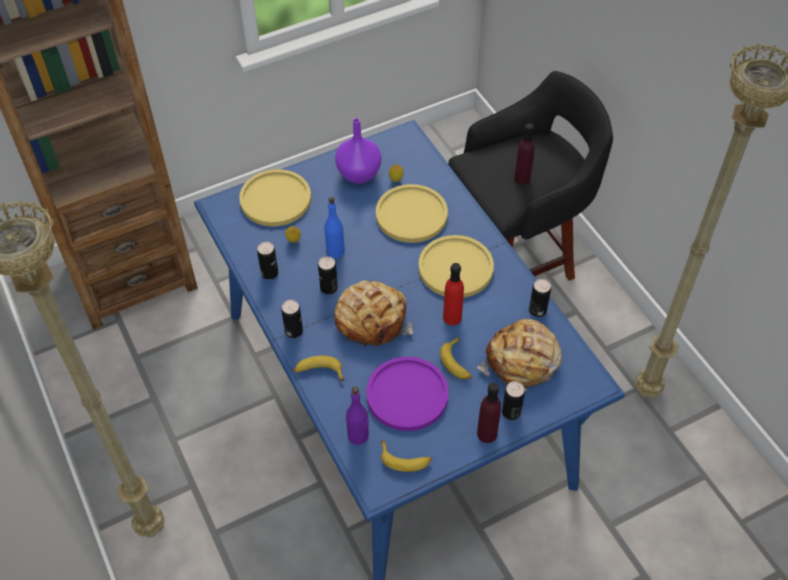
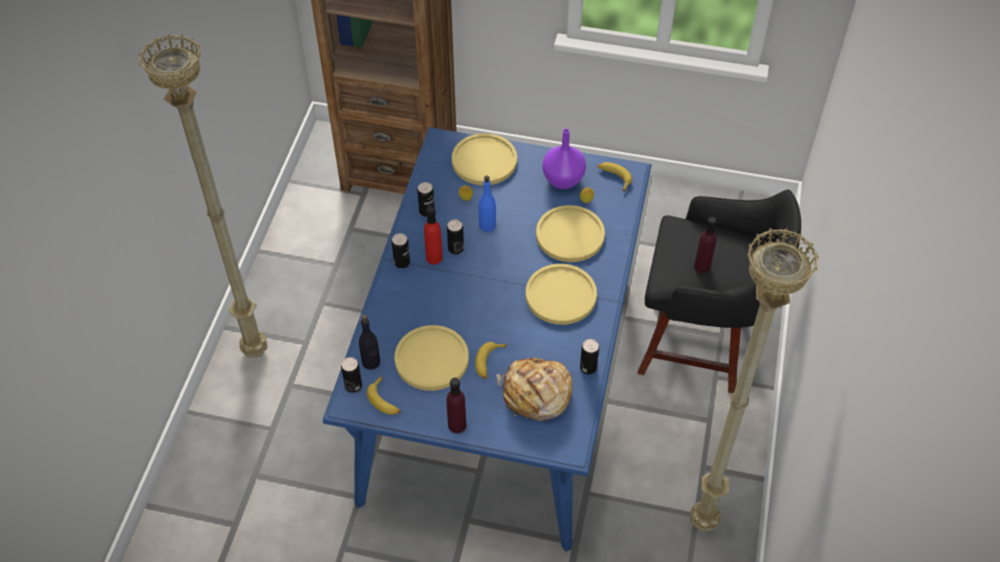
camera: 40 degrees right, 0 degrees up
banana [294,356,344,381] -> banana moved to [598,162,632,192]
bread [334,280,413,347] -> none
purple bottle [346,387,369,445] -> black bottle [359,315,380,370]
purple plate [366,356,449,431] -> yellow plate [394,325,469,391]
red bottle [443,263,464,326] -> red bottle moved to [424,207,443,264]
can [502,381,525,420] -> can moved to [341,357,362,393]

